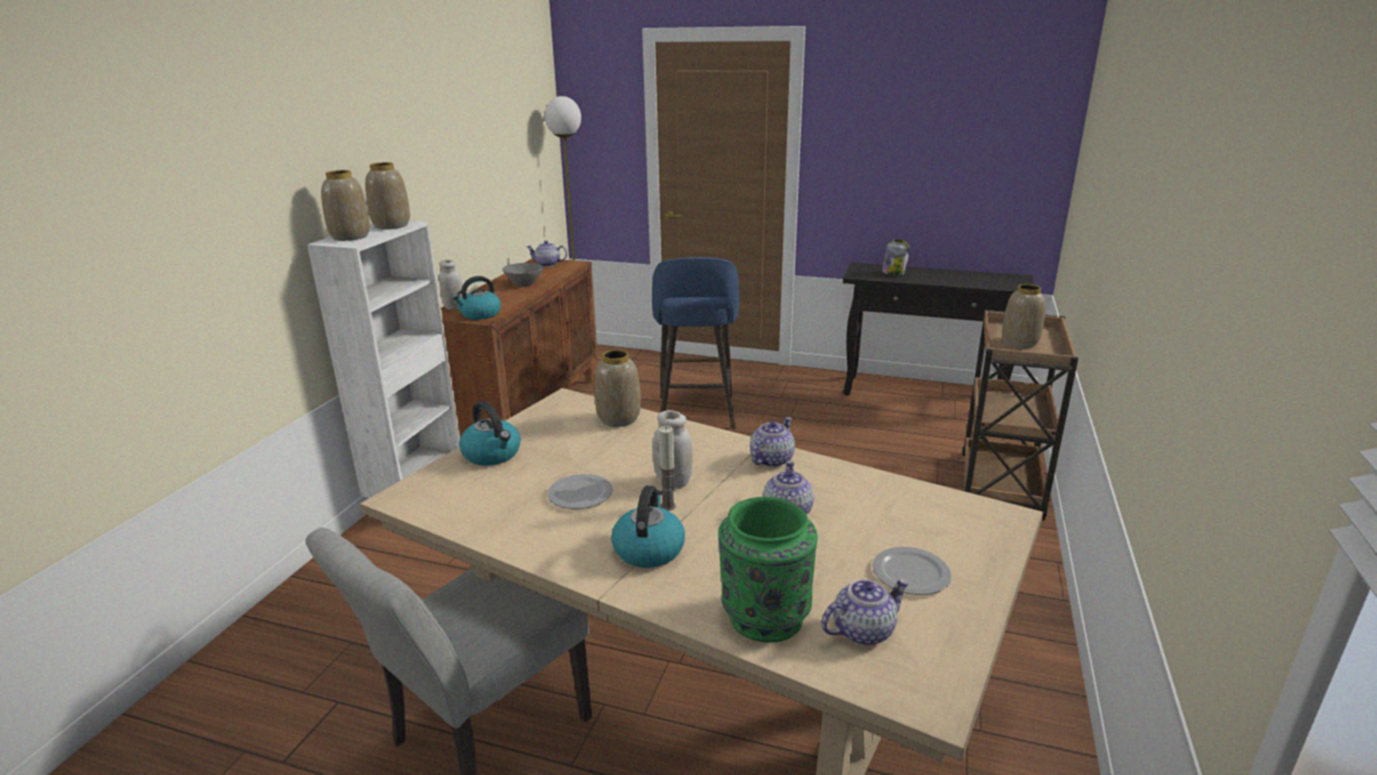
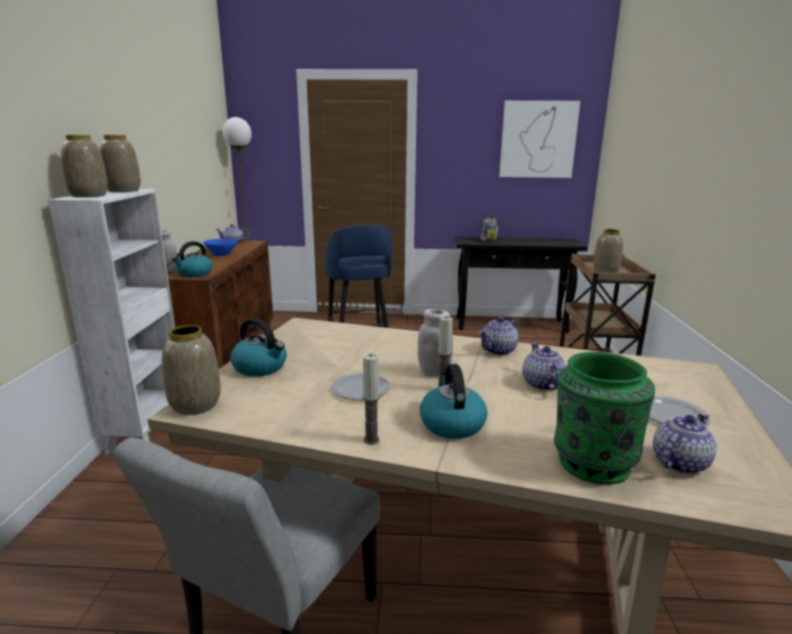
camera: 15 degrees left, 5 degrees down
grey bowl [502,263,543,286] -> blue bowl [203,239,237,256]
vase [595,349,641,427] -> vase moved to [162,325,221,415]
teapot [750,417,795,467] -> teapot turned 150 degrees counterclockwise [479,317,520,355]
none -> candle [363,354,380,445]
none -> picture [499,100,581,178]

